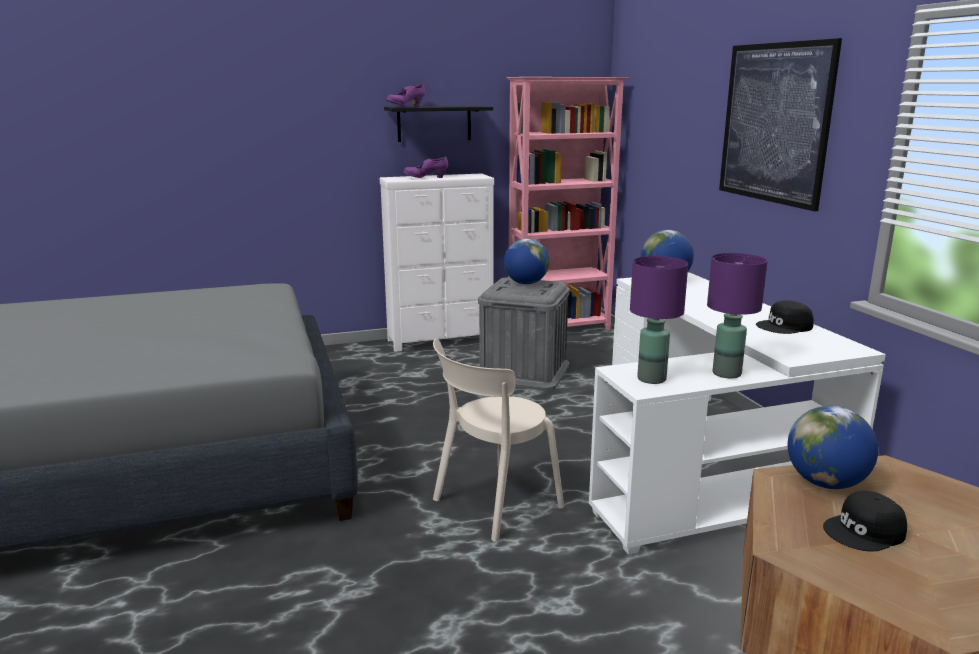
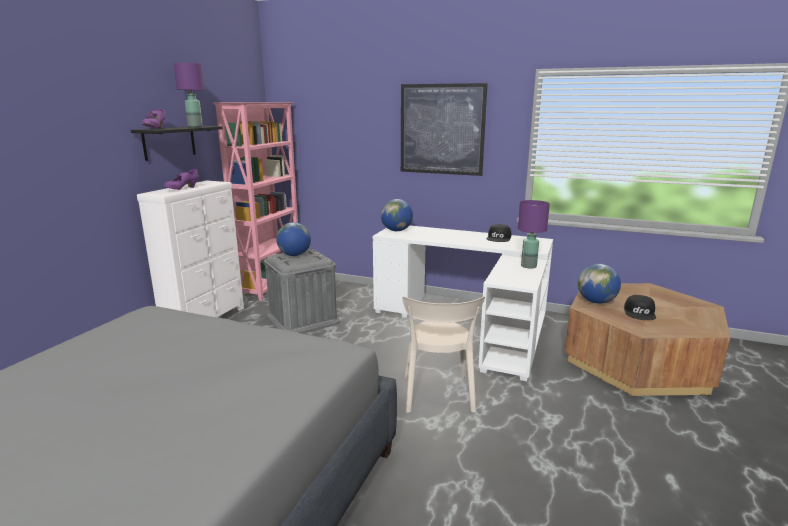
camera: 50 degrees left, 0 degrees up
purple table lamp [630,256,688,384] -> purple table lamp moved to [173,63,204,127]

